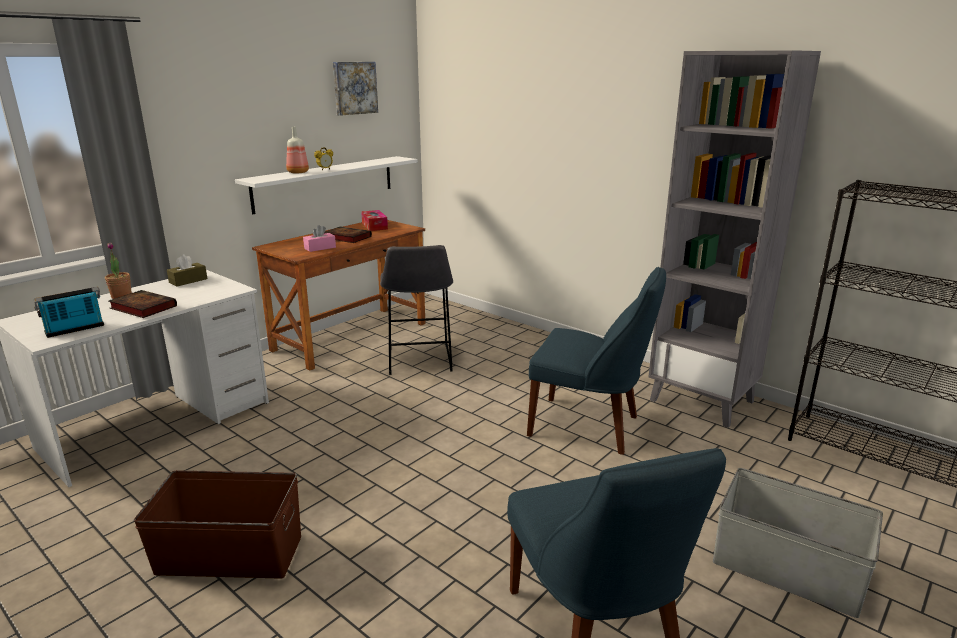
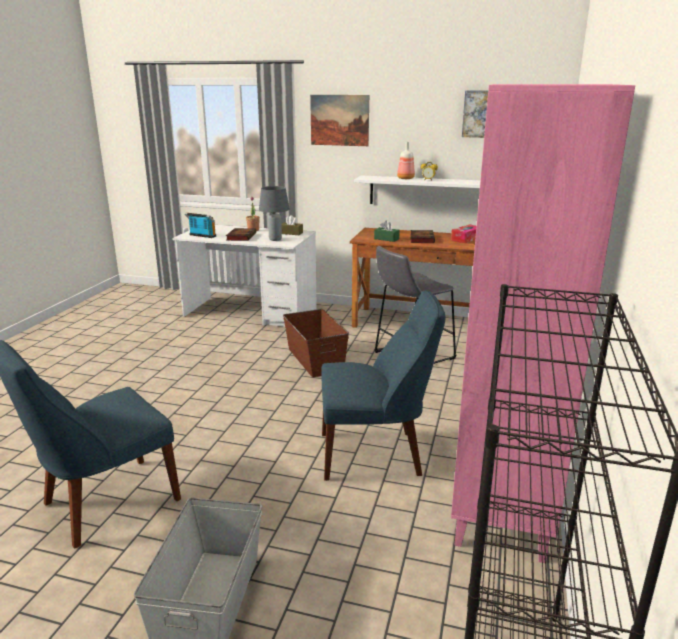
camera: 65 degrees right, 0 degrees up
brown storage box [133,470,301,579] -> brown storage box moved to [283,309,349,377]
pink tissue box [303,225,336,252] -> green tissue box [374,220,400,242]
blue chair [527,267,666,455] -> blue chair turned 90 degrees counterclockwise [321,290,445,481]
grey bookcase [648,50,821,428] -> pink bookcase [451,84,635,563]
none -> grey table lamp [259,186,290,241]
none -> picture [310,95,369,146]

